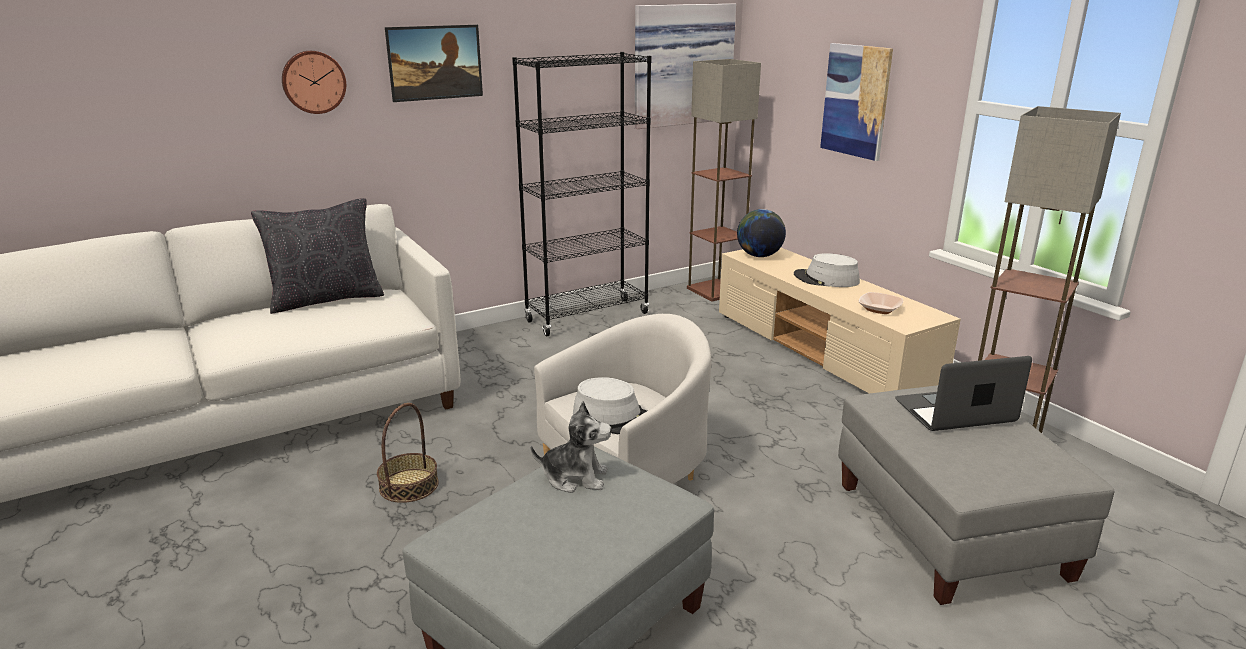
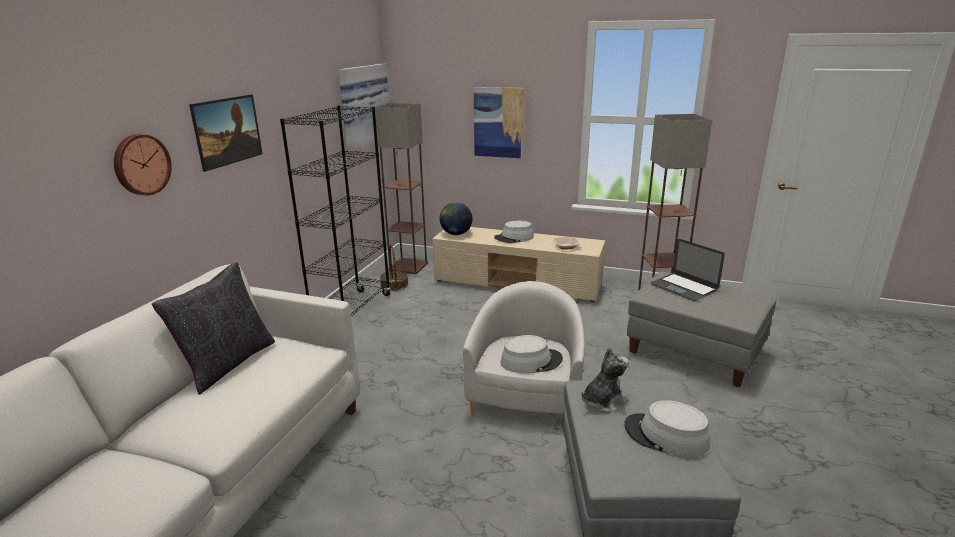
camera: 40 degrees left, 0 degrees up
basket [377,403,439,503] -> basket moved to [380,244,408,291]
laptop [895,356,1032,431] -> laptop turned 75 degrees counterclockwise [650,239,725,301]
none -> grey hat [624,400,710,457]

